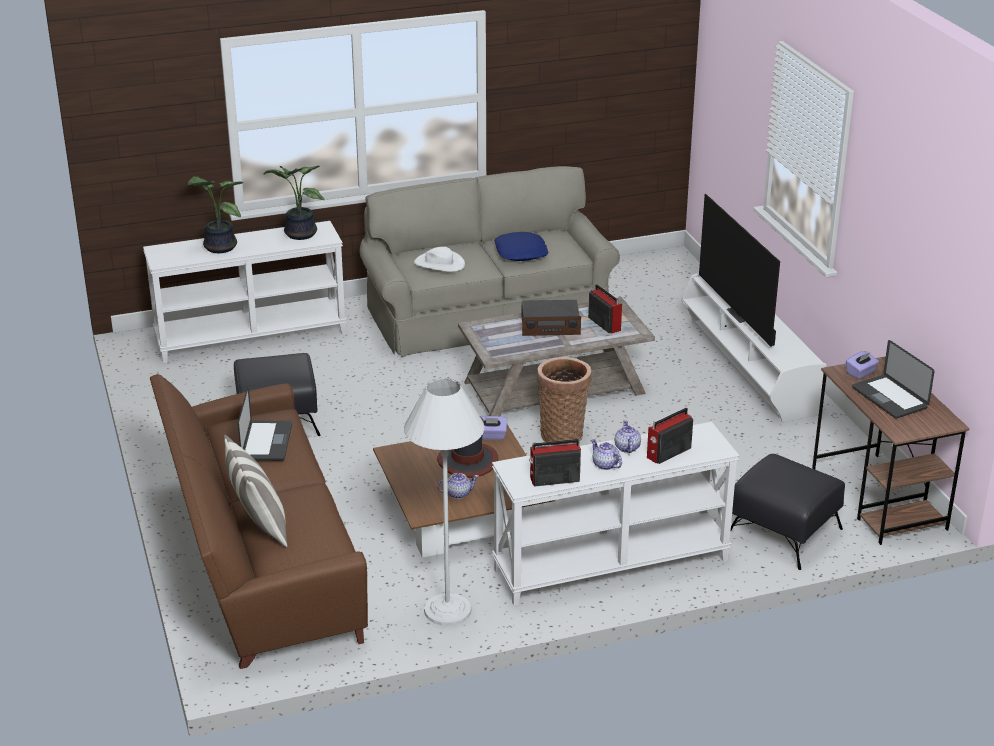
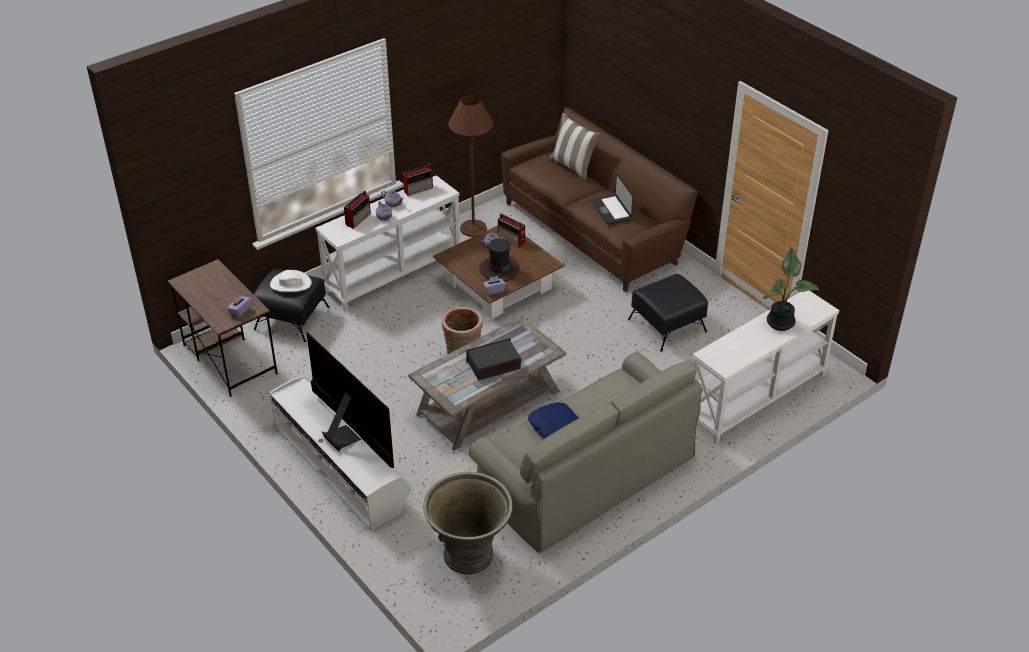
camera: 160 degrees right, 10 degrees up
potted plant [264,165,325,240] -> none
white floor lamp [404,378,484,626] -> brown floor lamp [448,95,493,237]
white hat [414,247,465,272] -> white hat moved to [270,270,312,292]
radio [588,284,622,333] -> radio moved to [498,214,525,247]
laptop [852,340,935,419] -> none
none -> grey planter [423,472,512,574]

